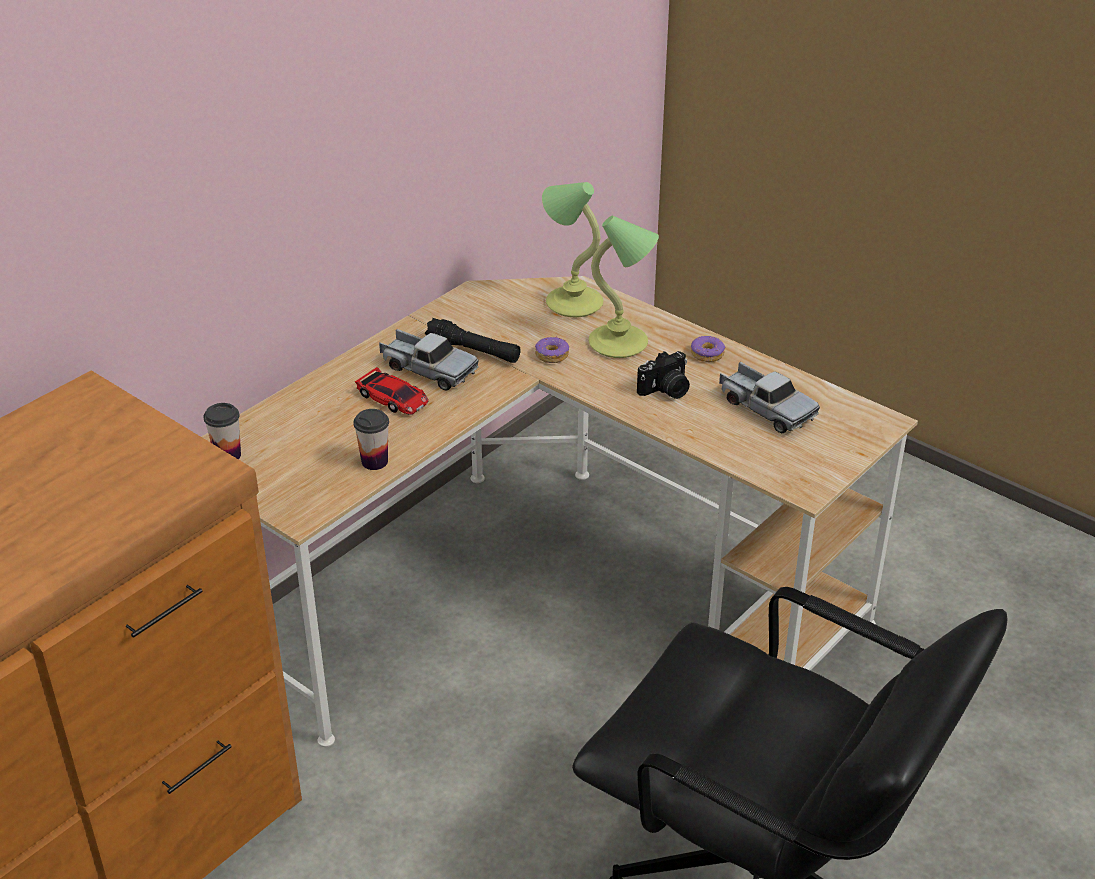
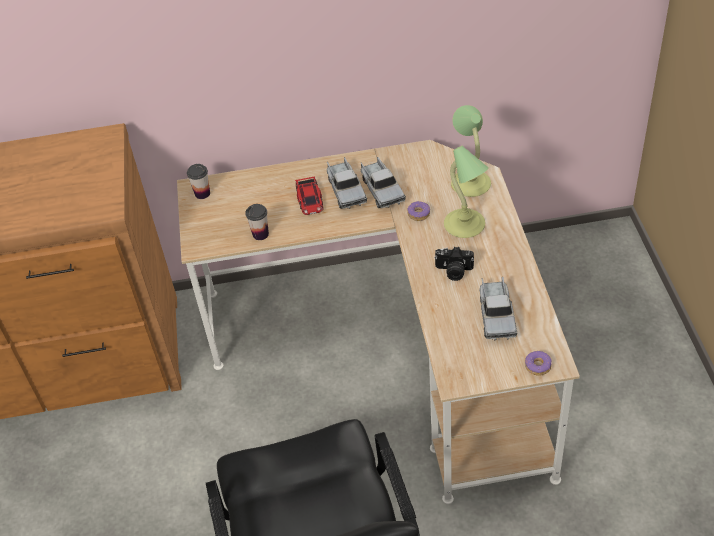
camera: 45 degrees right, 10 degrees up
black flashlight [425,318,521,363] -> toy truck [360,157,406,208]
donut [691,336,725,362] -> donut moved to [525,351,552,376]

